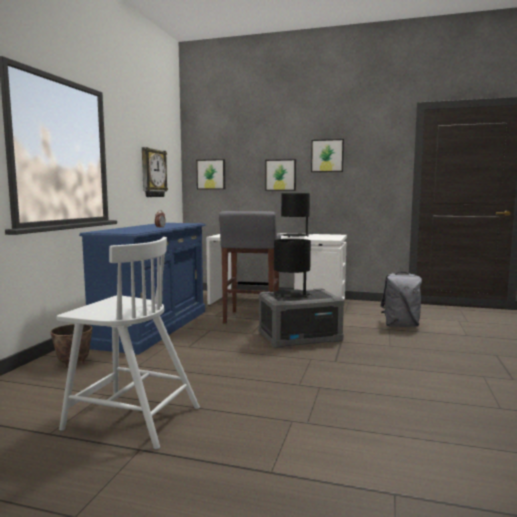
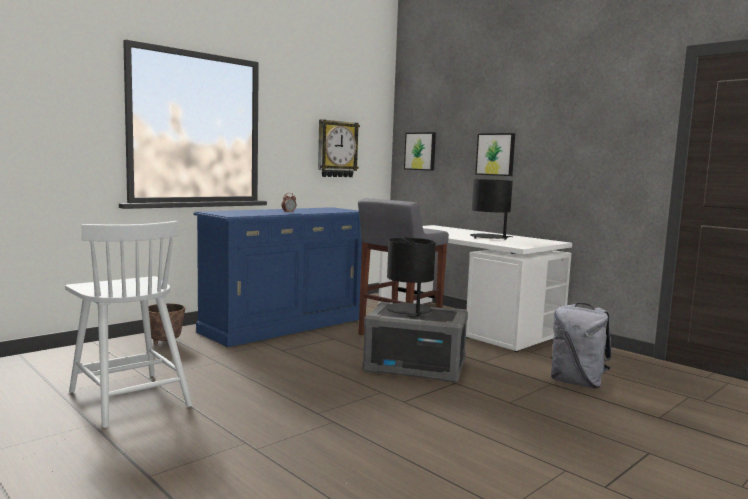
camera: 30 degrees right, 0 degrees up
picture [311,139,344,172] -> none

